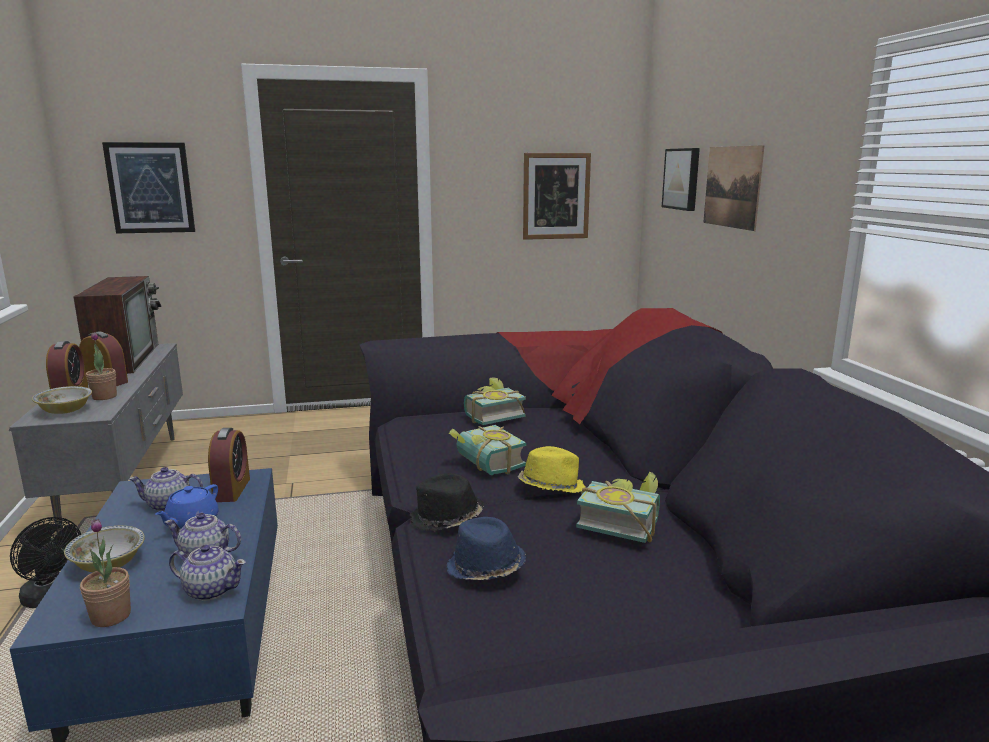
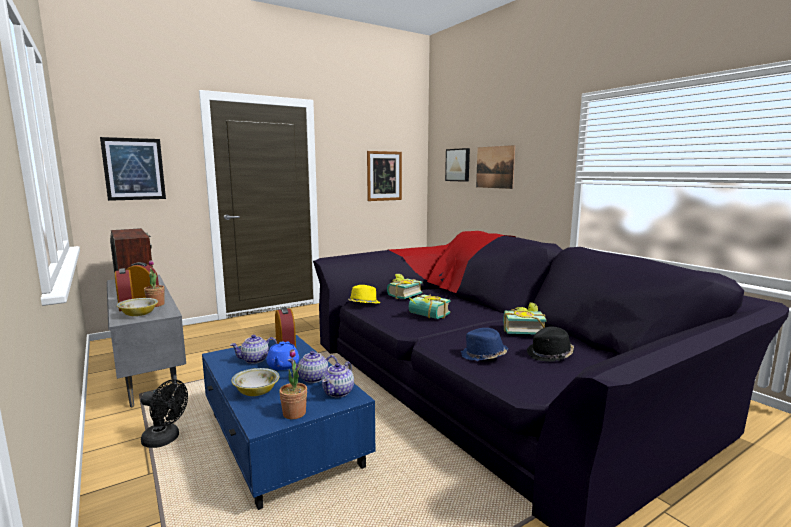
camera: 20 degrees left, 5 degrees down
teapot [169,545,246,601] -> teapot turned 120 degrees clockwise [322,361,354,397]
black hat [410,473,484,531] -> black hat moved to [527,326,574,362]
yellow hat [518,446,585,493] -> yellow hat moved to [348,285,380,304]

